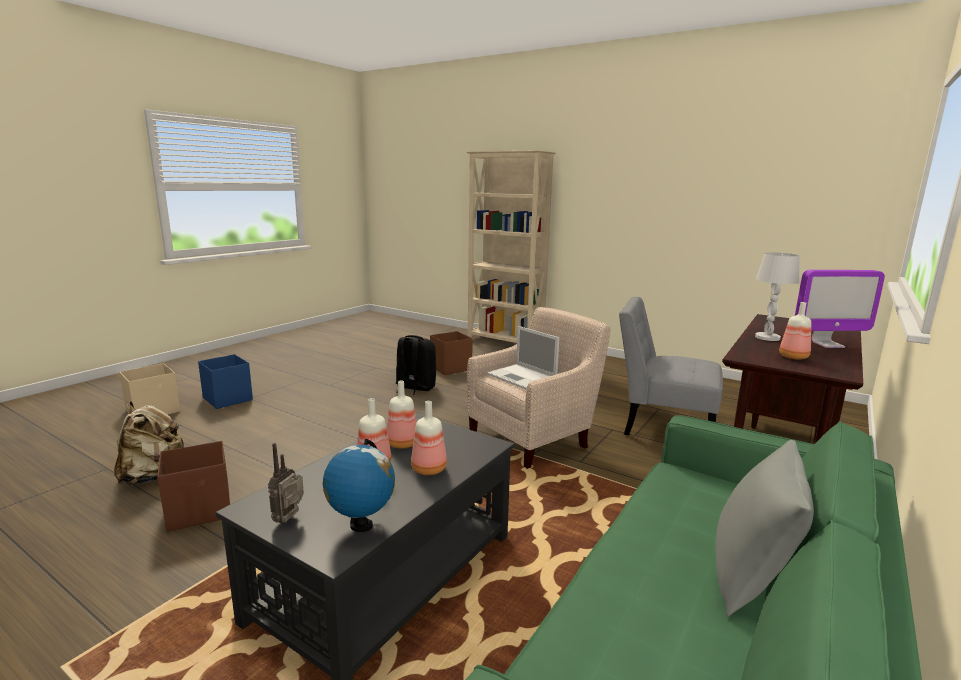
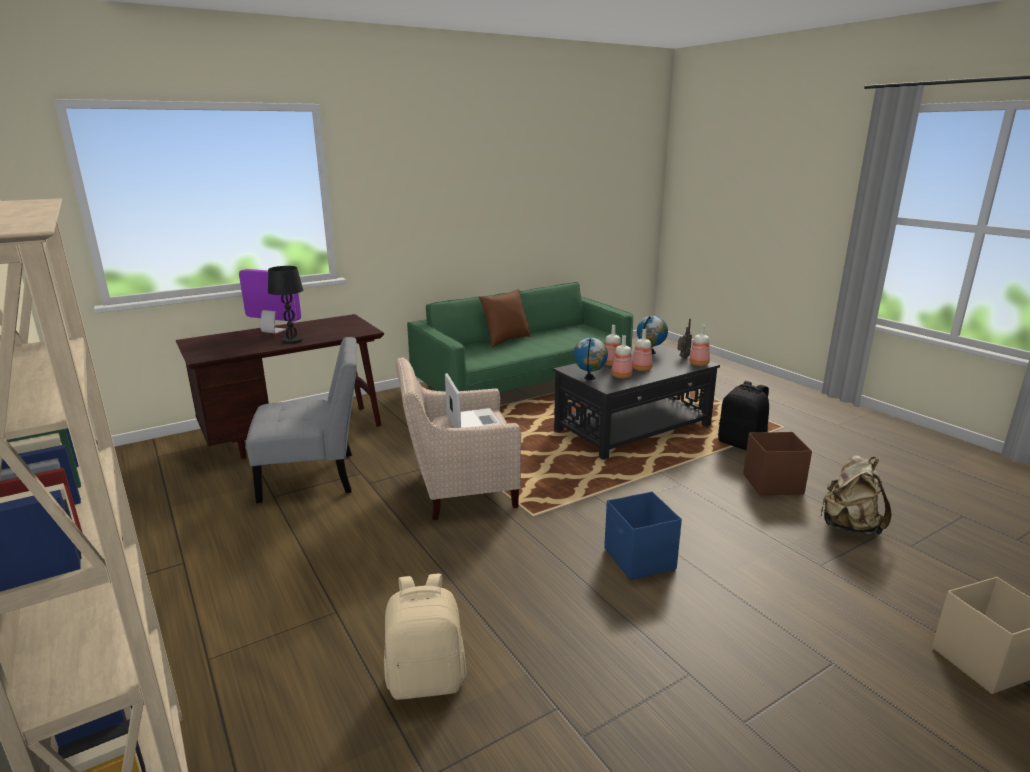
camera: 155 degrees left, 5 degrees up
blue storage box [198,354,253,409] -> blue storage box moved to [604,492,682,580]
black backpack [396,335,436,395] -> black backpack moved to [718,381,769,450]
brown storage box [430,331,473,375] -> beige backpack [384,574,467,700]
grey chair [619,297,723,435] -> grey chair turned 60 degrees counterclockwise [246,337,357,503]
grey pillow [715,440,814,617] -> brown pillow [479,289,531,348]
white table lamp [755,252,800,341] -> black table lamp [268,266,303,344]
bottle [779,302,811,359] -> bottle moved to [689,325,710,366]
none -> globe [573,337,608,380]

